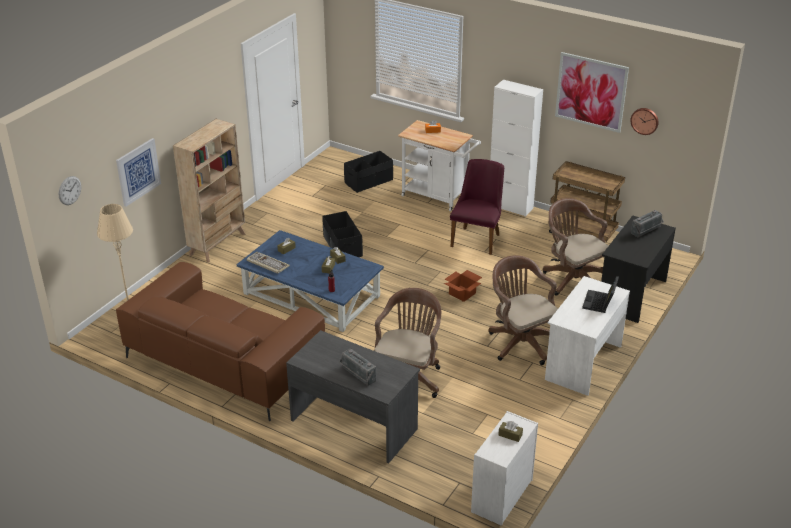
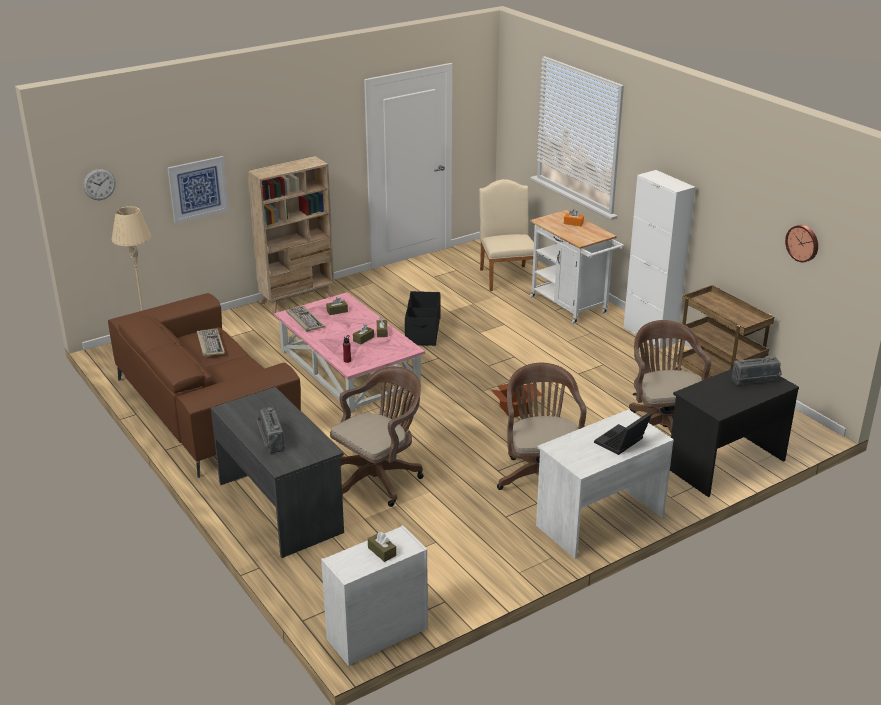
camera: 25 degrees right, 5 degrees down
blue coffee table [237,230,384,332] -> pink coffee table [274,292,425,413]
black storage box [344,151,393,193] -> beige chair [479,179,538,291]
purple chair [450,159,504,255] -> none
picture [555,52,629,133] -> none
none -> keyboard [197,329,225,357]

